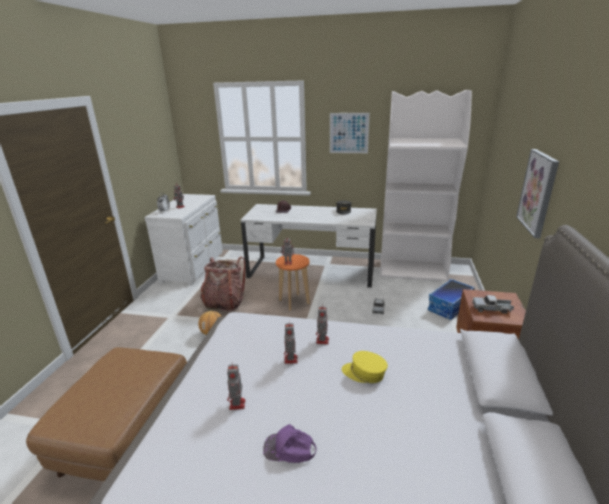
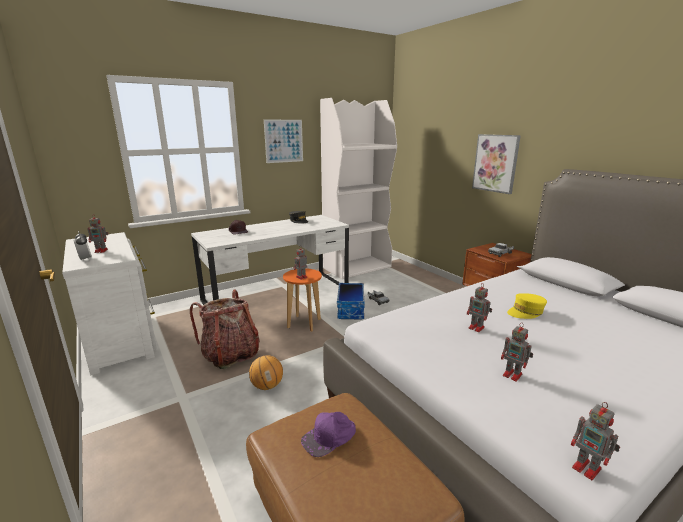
camera: 45 degrees left, 5 degrees down
purple cap [263,424,317,463] -> purple cap moved to [301,412,356,457]
toy robot [316,303,329,345] -> toy robot moved to [571,402,620,480]
storage box [428,279,475,320] -> storage box moved to [337,283,365,319]

